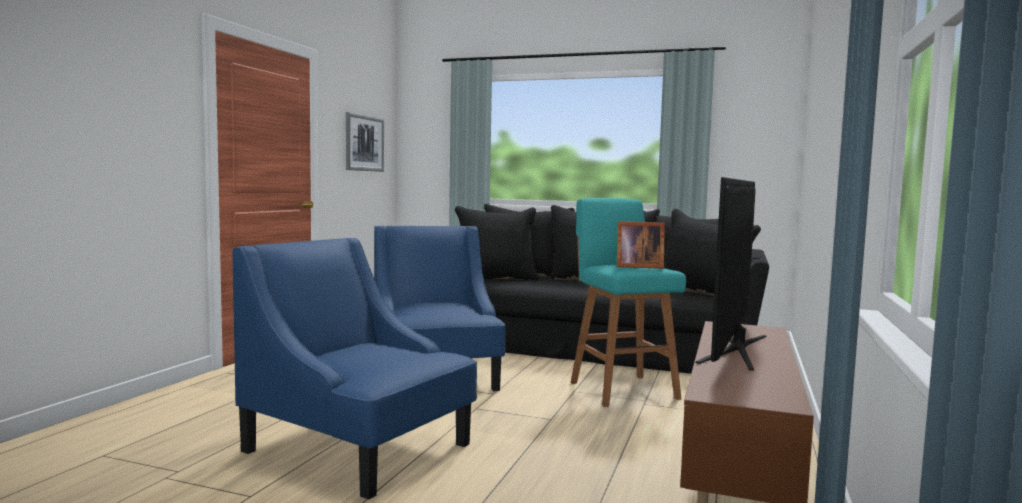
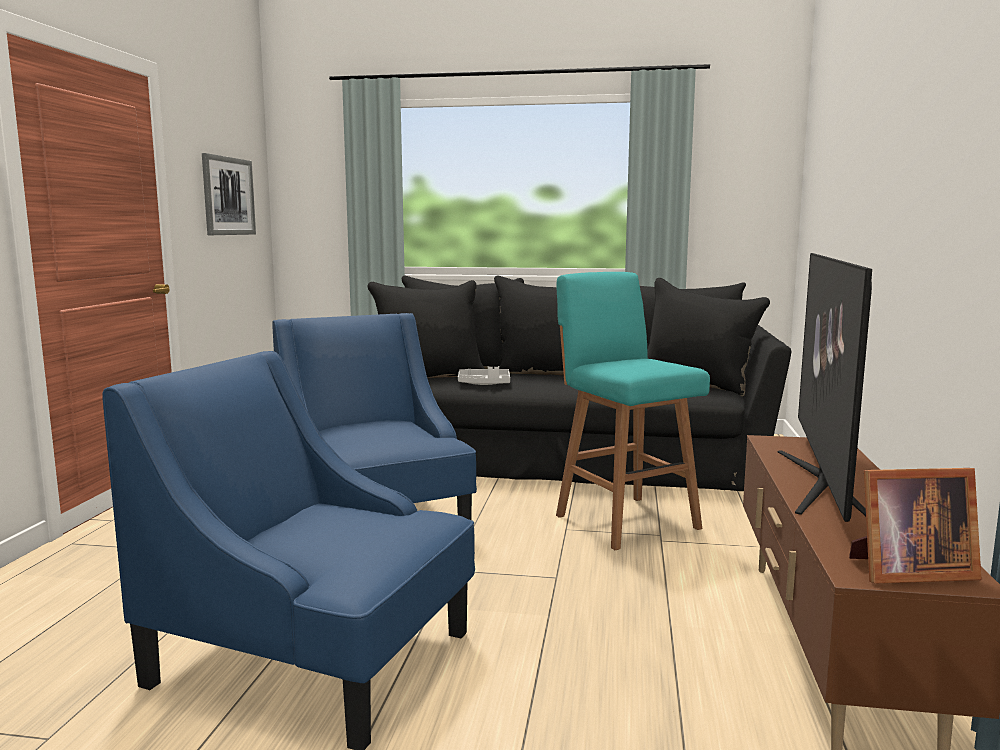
camera: 10 degrees left, 5 degrees up
picture frame [617,221,665,269] -> picture frame moved to [849,468,981,584]
none -> grey tray [458,366,510,385]

